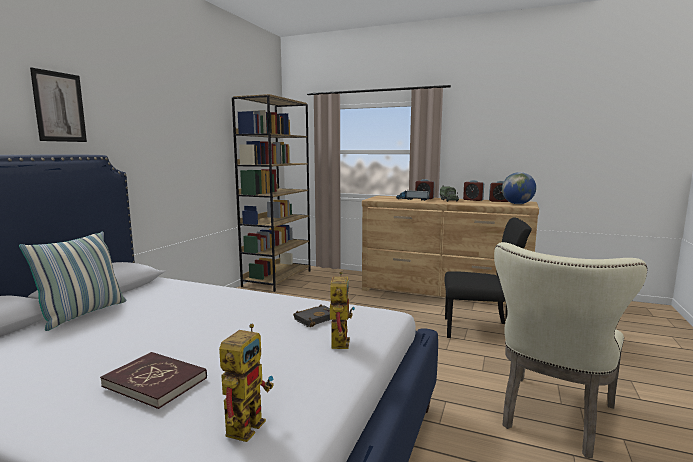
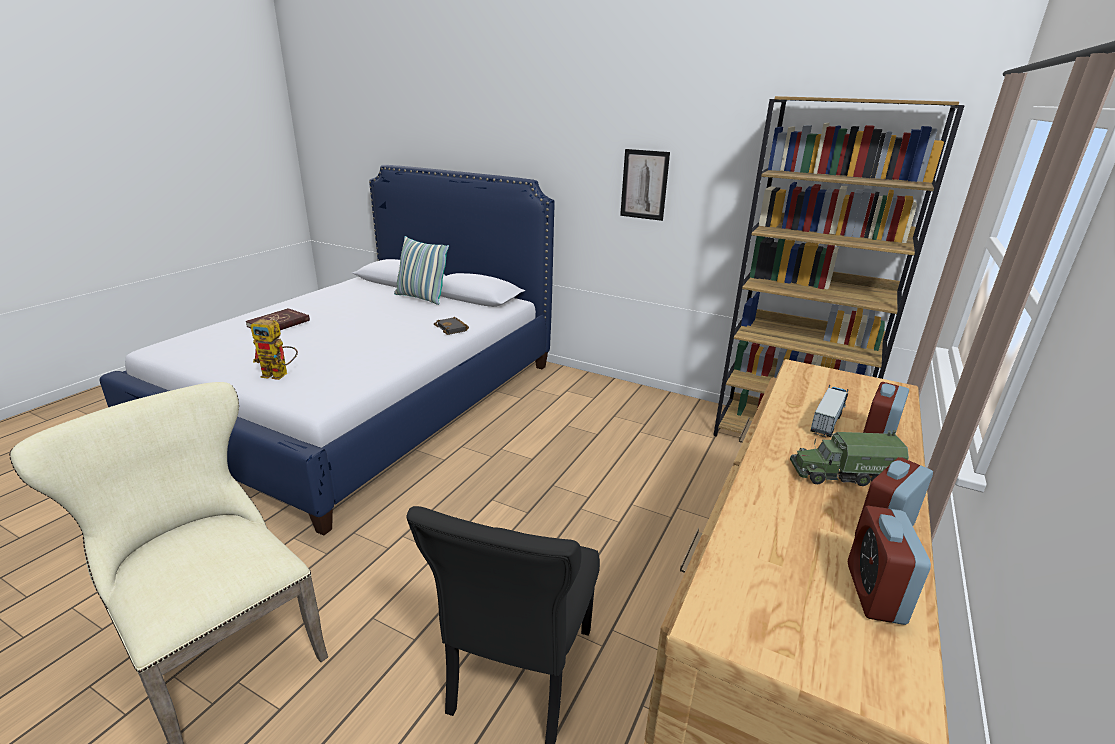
camera: 95 degrees right, 15 degrees up
picture [30,67,87,142] -> picture moved to [620,149,670,221]
toy robot [219,324,274,442] -> none
black book [293,305,332,327] -> black book moved to [434,317,469,335]
globe [502,172,536,204] -> none

